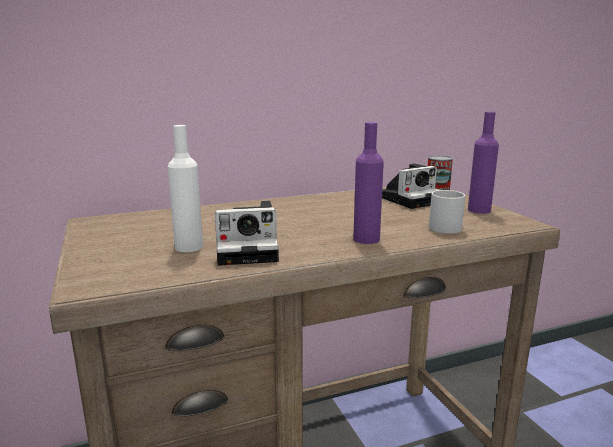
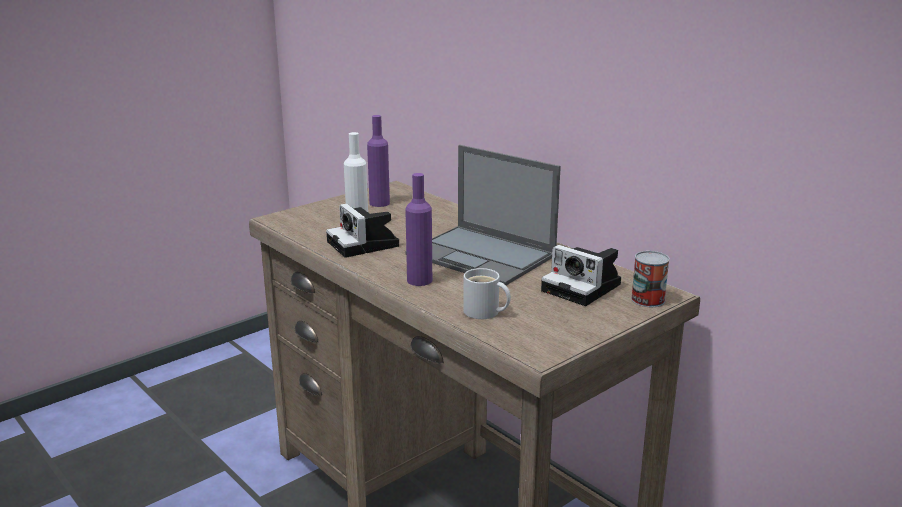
camera: 70 degrees right, 5 degrees up
purple bottle [468,112,499,214] -> purple bottle moved to [367,115,390,207]
none -> laptop [432,145,561,285]

